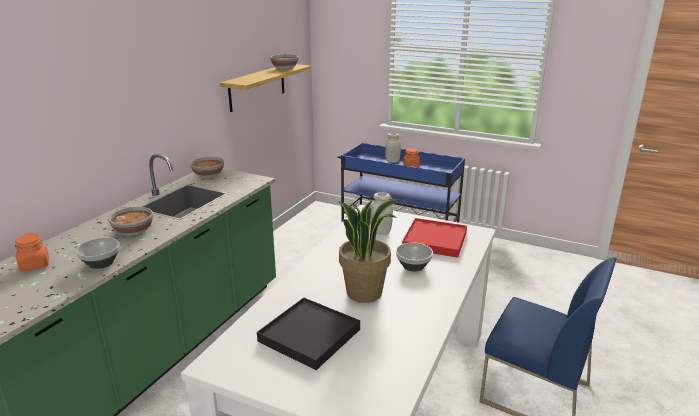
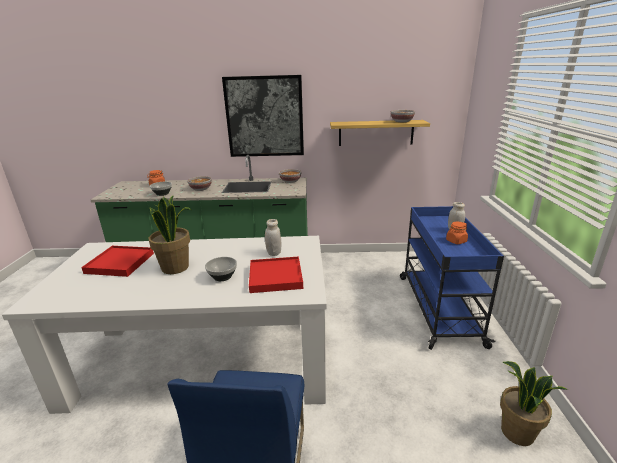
camera: 65 degrees right, 0 degrees up
black tray [257,297,360,370] -> red tray [81,246,154,277]
none -> picture [222,75,304,157]
none -> potted plant [500,361,568,446]

